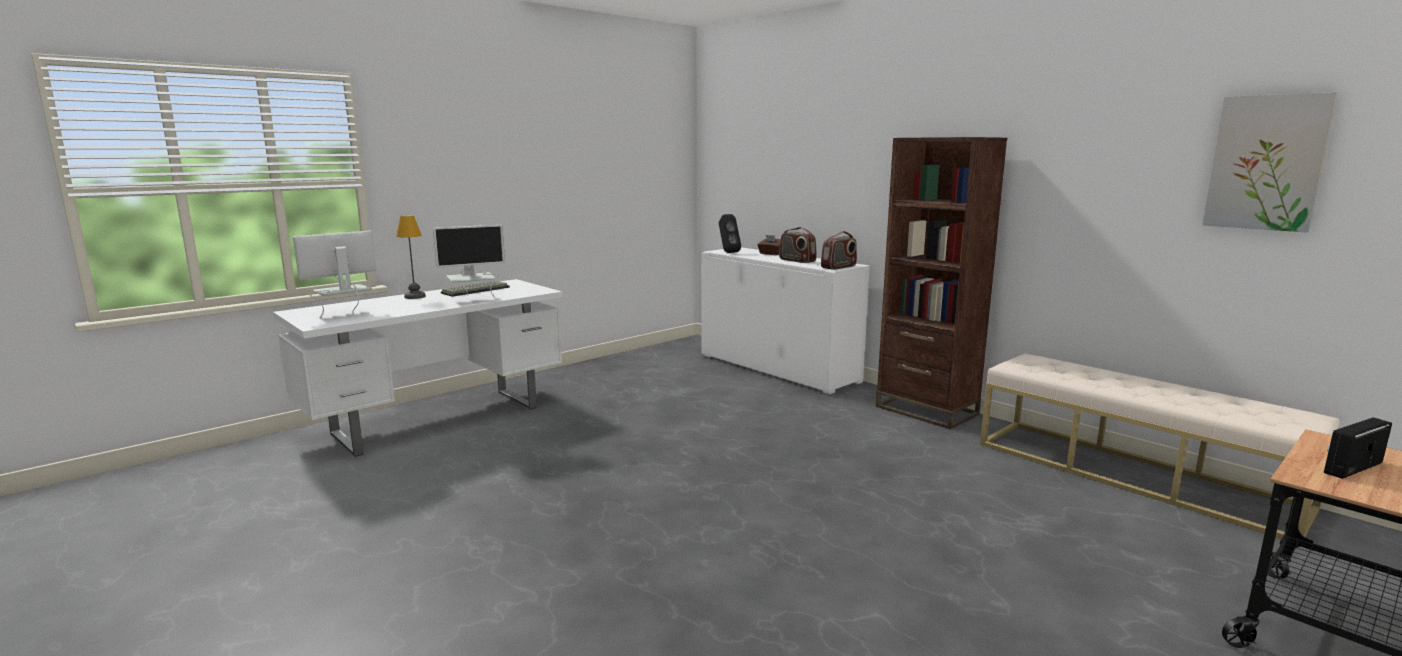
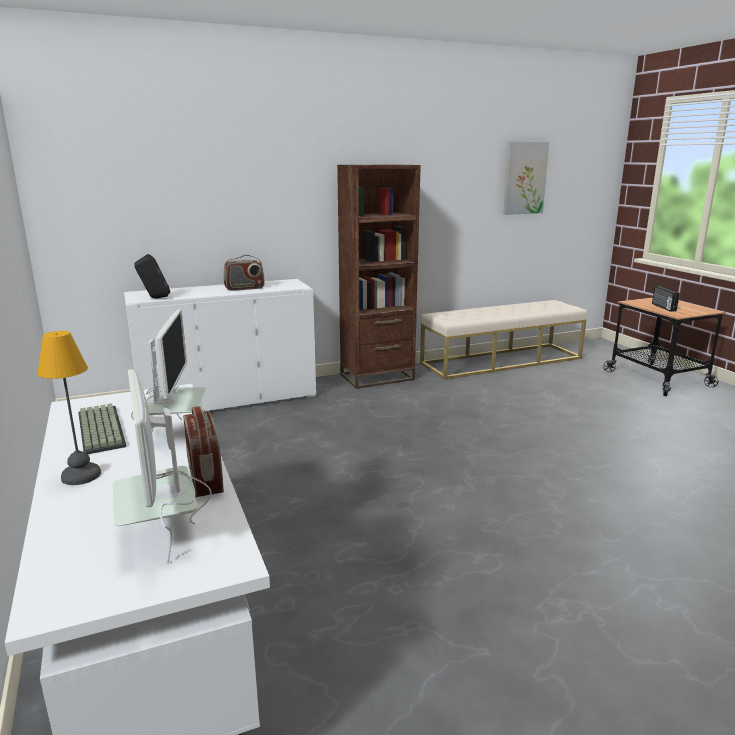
camera: 70 degrees left, 5 degrees up
brown tissue box [757,235,781,255] -> none
radio [821,231,857,270] -> radio moved to [183,406,224,497]

